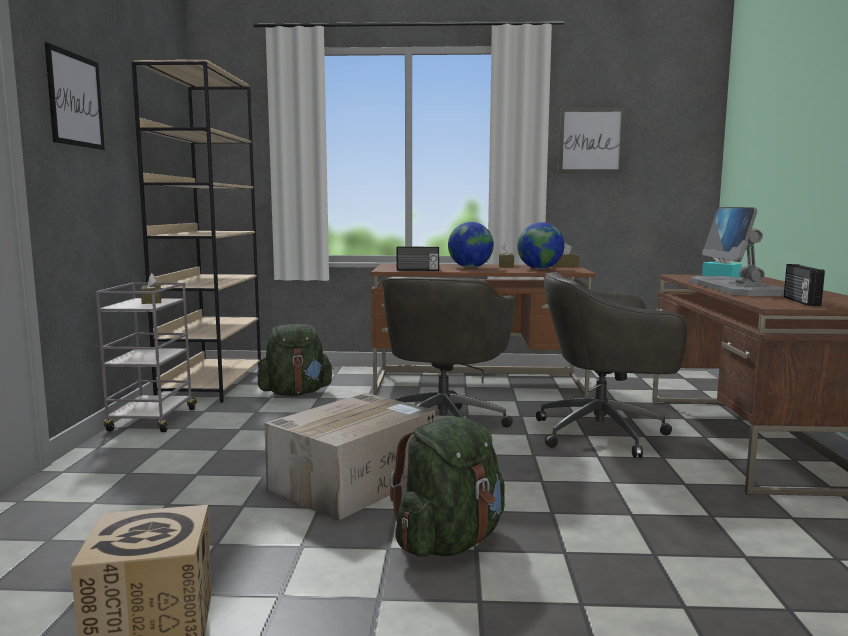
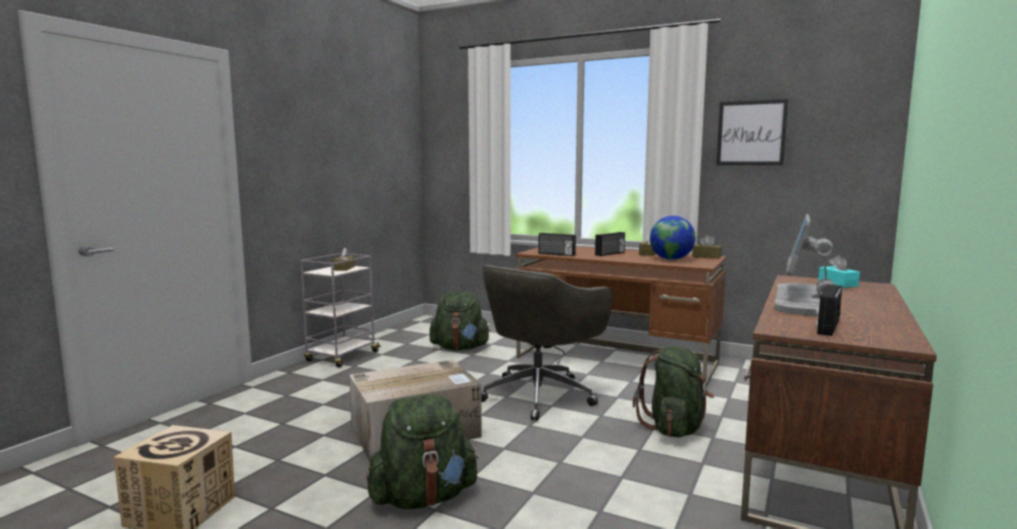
camera: 25 degrees right, 0 degrees up
picture [45,42,105,150] -> none
beige bookcase [131,60,261,403] -> none
globe [448,222,494,268] -> radio [595,232,625,256]
grey office chair [536,272,688,458] -> green backpack [633,346,714,437]

